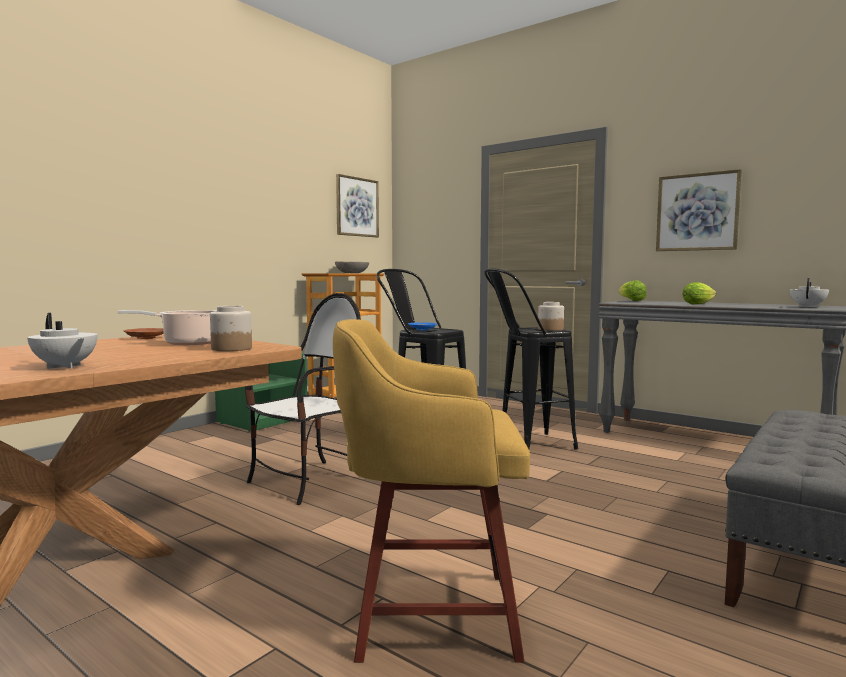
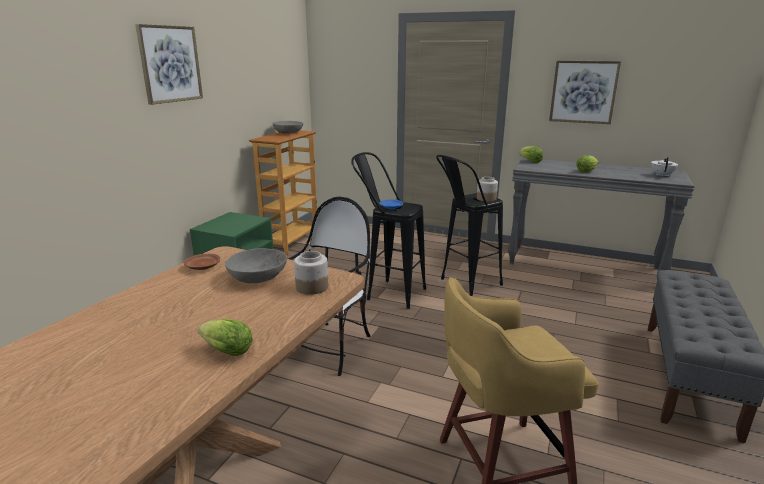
camera: 15 degrees left, 15 degrees up
white teapot [27,313,97,369] -> lettuce [198,319,253,356]
cooking pot [118,310,217,345] -> grey bowl [225,248,287,283]
picture [336,174,379,237] -> picture moved to [135,24,203,105]

